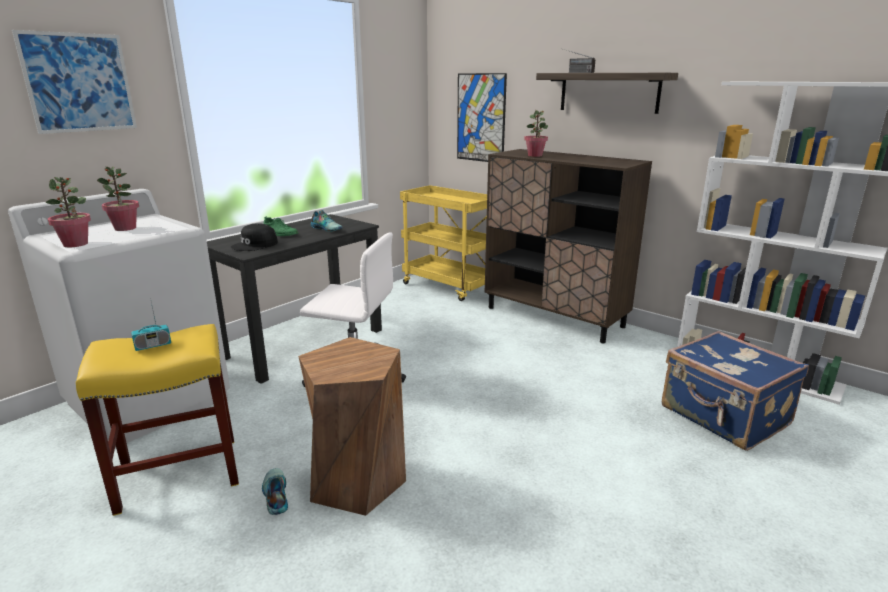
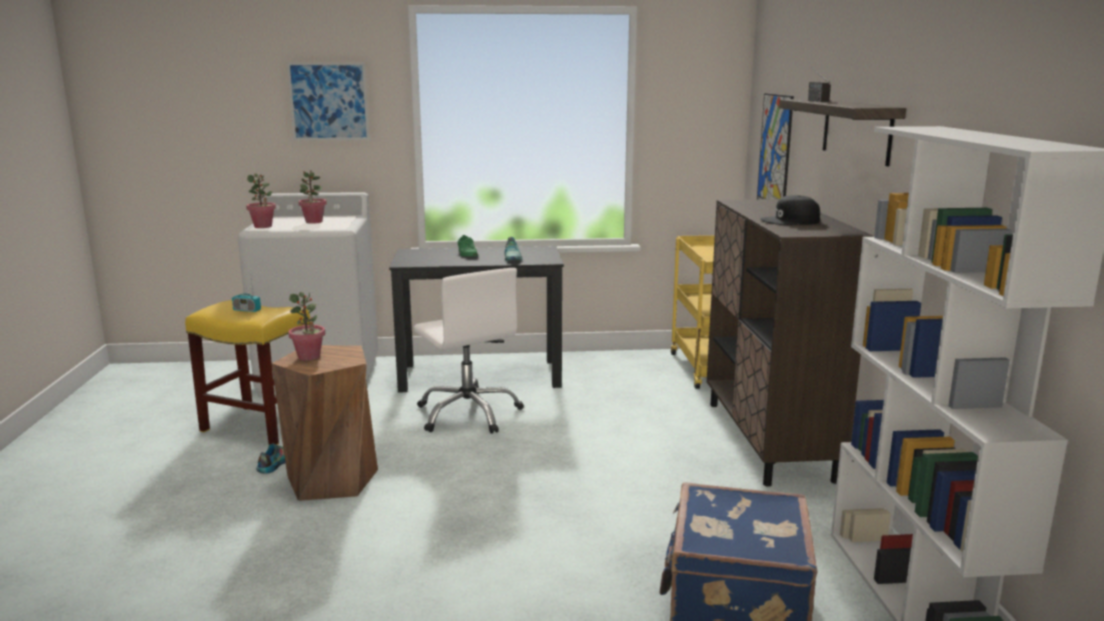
camera: 45 degrees right, 5 degrees down
black cap [231,223,278,251] -> black cap moved to [760,195,820,225]
potted plant [524,110,548,157] -> potted plant moved to [288,292,325,360]

